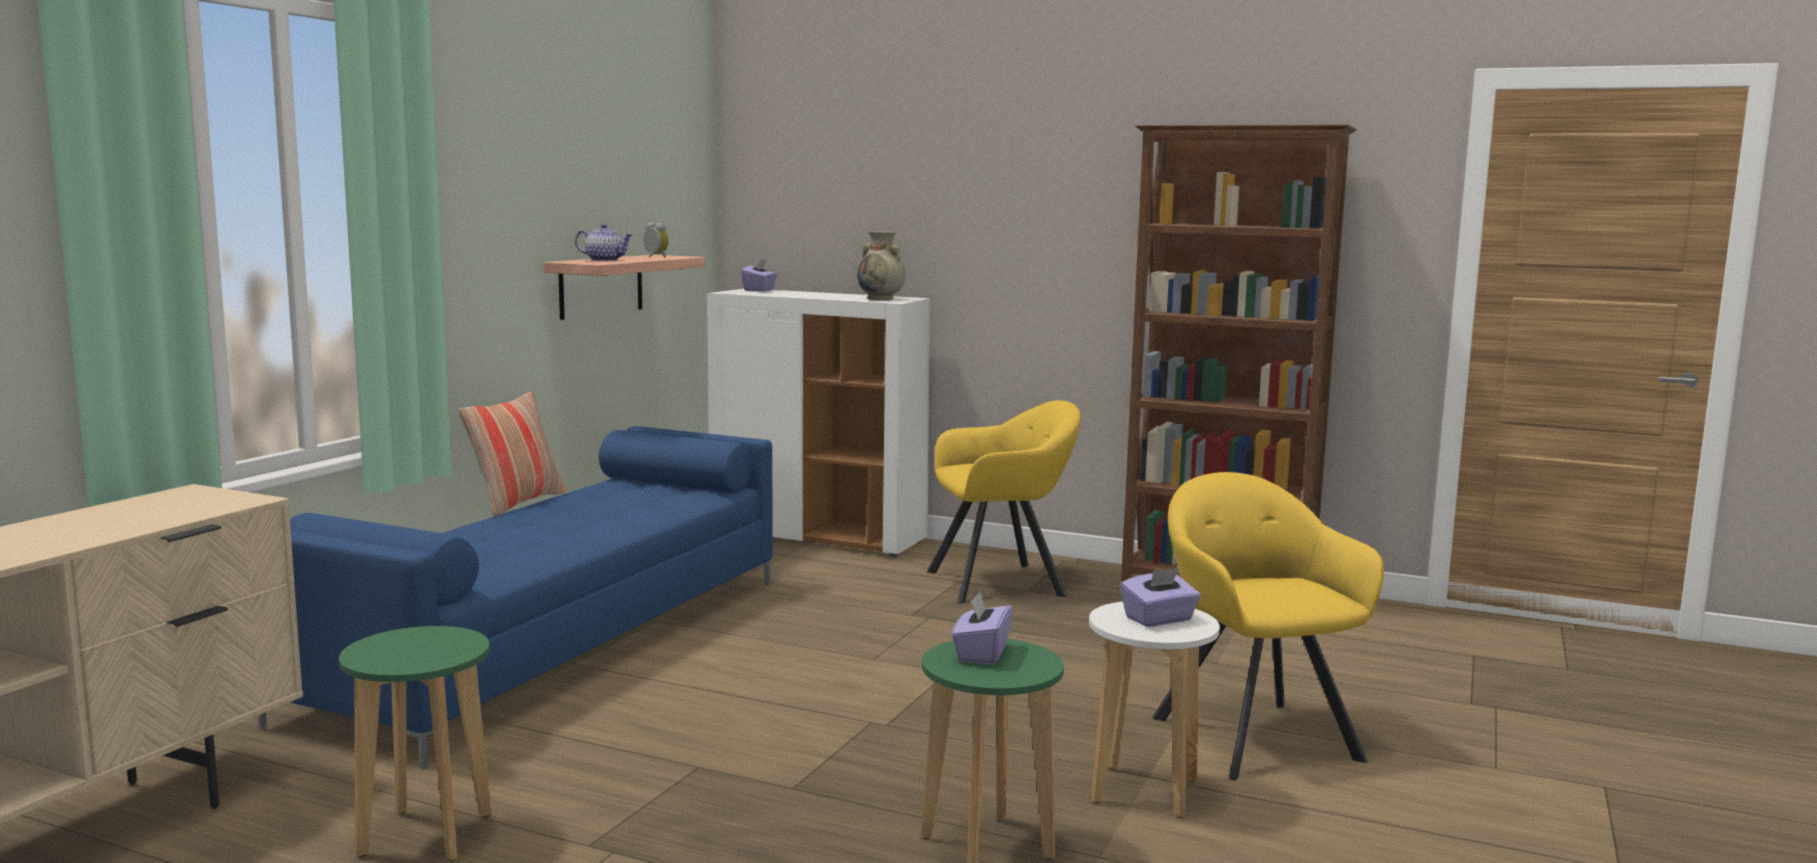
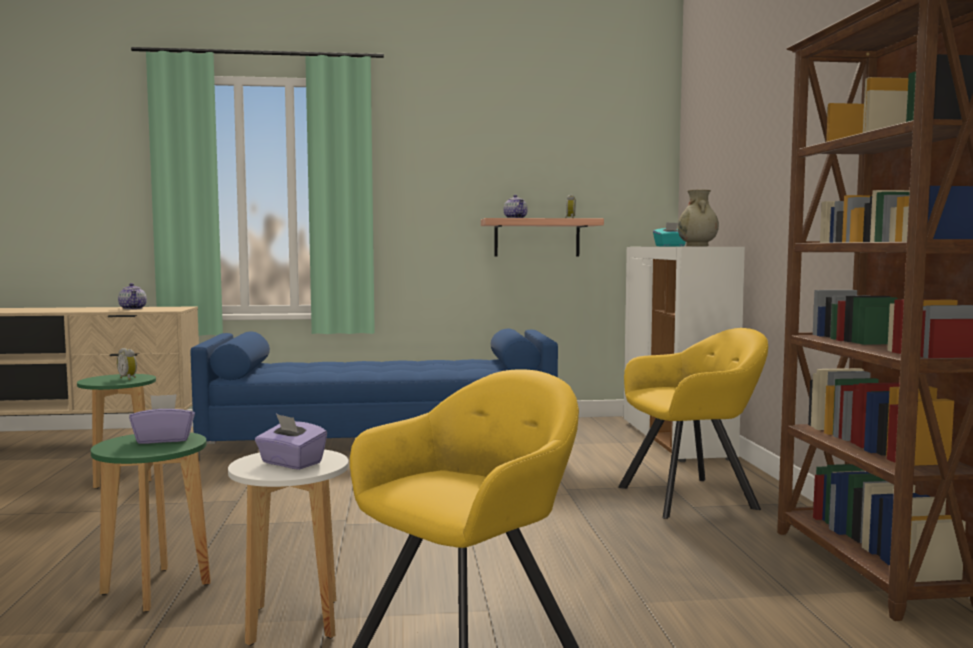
camera: 60 degrees right, 5 degrees down
pillow [459,392,566,517] -> none
purple tissue box [741,259,777,292] -> turquoise tissue box [653,222,686,246]
yellow armchair [927,400,1081,604] -> yellow armchair turned 60 degrees counterclockwise [618,328,768,519]
none -> alarm clock [117,348,137,380]
none -> teapot [118,283,147,309]

